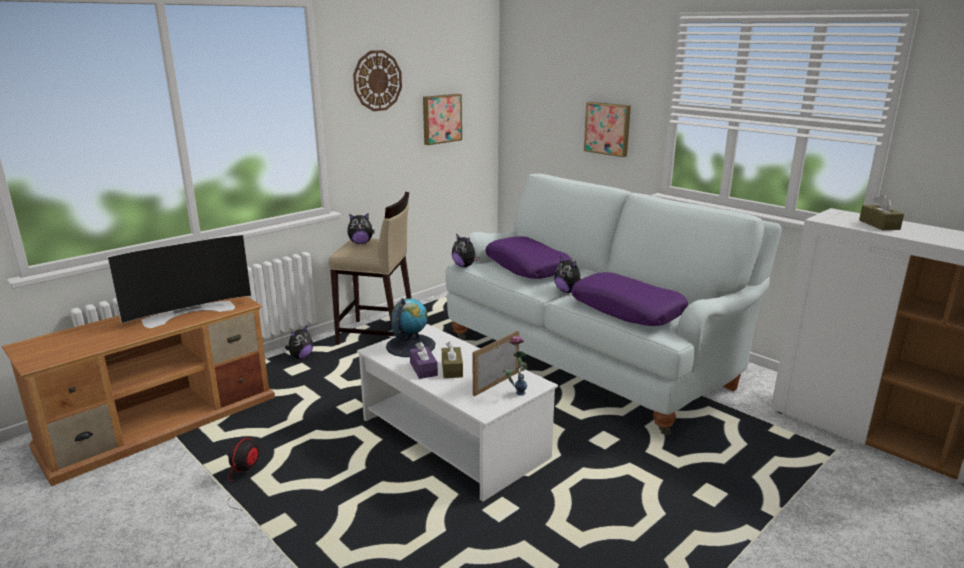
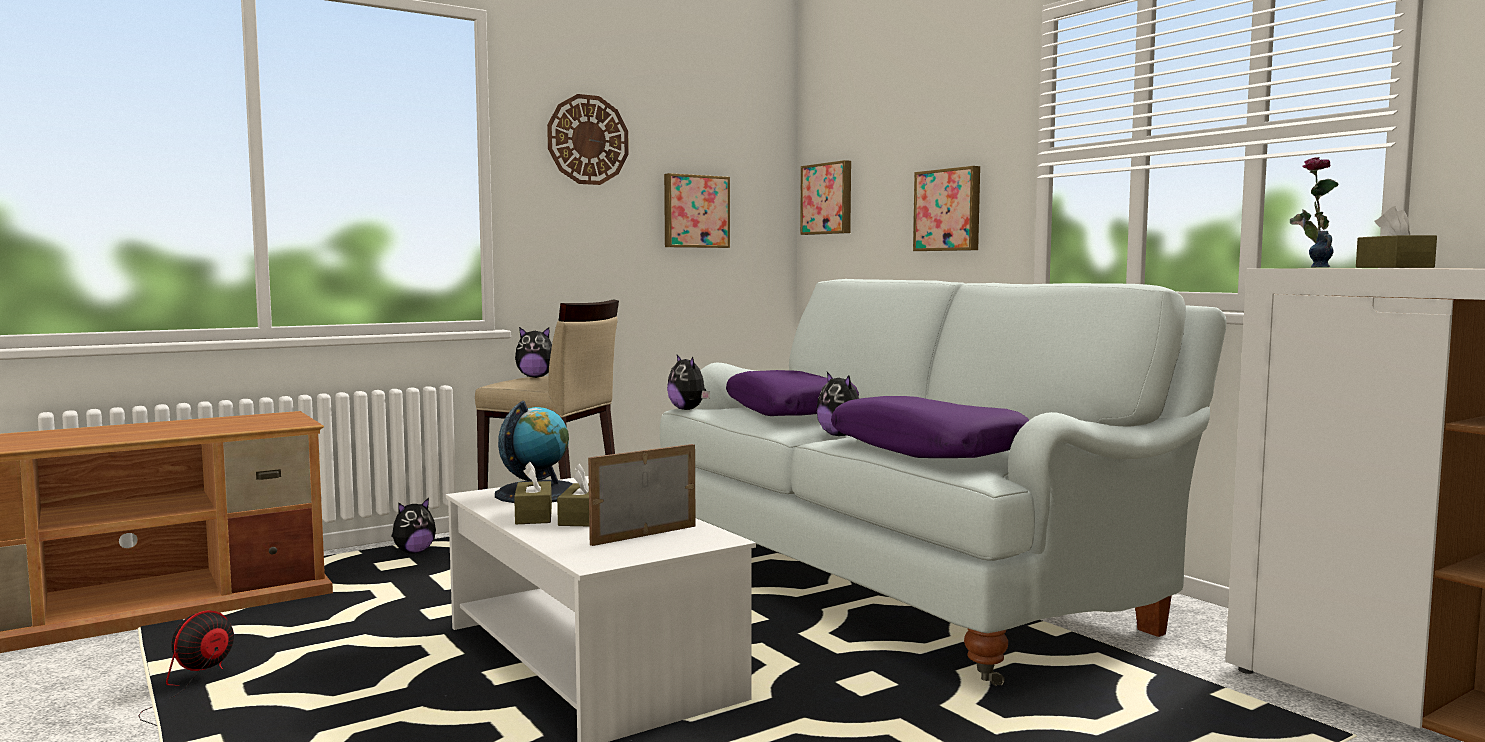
camera: 10 degrees right, 15 degrees down
television [107,235,252,328] -> none
purple tissue box [410,342,438,379] -> brown tissue box [514,462,552,524]
vase [502,336,527,396] -> vase moved to [1290,157,1339,268]
none -> picture [800,160,851,235]

